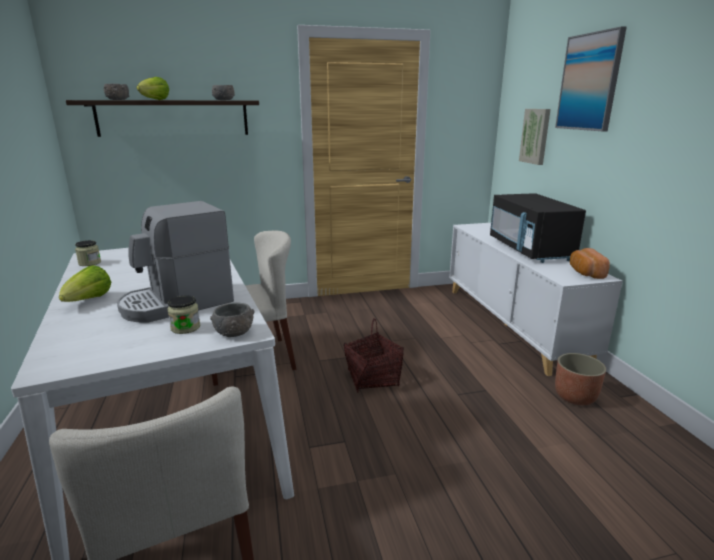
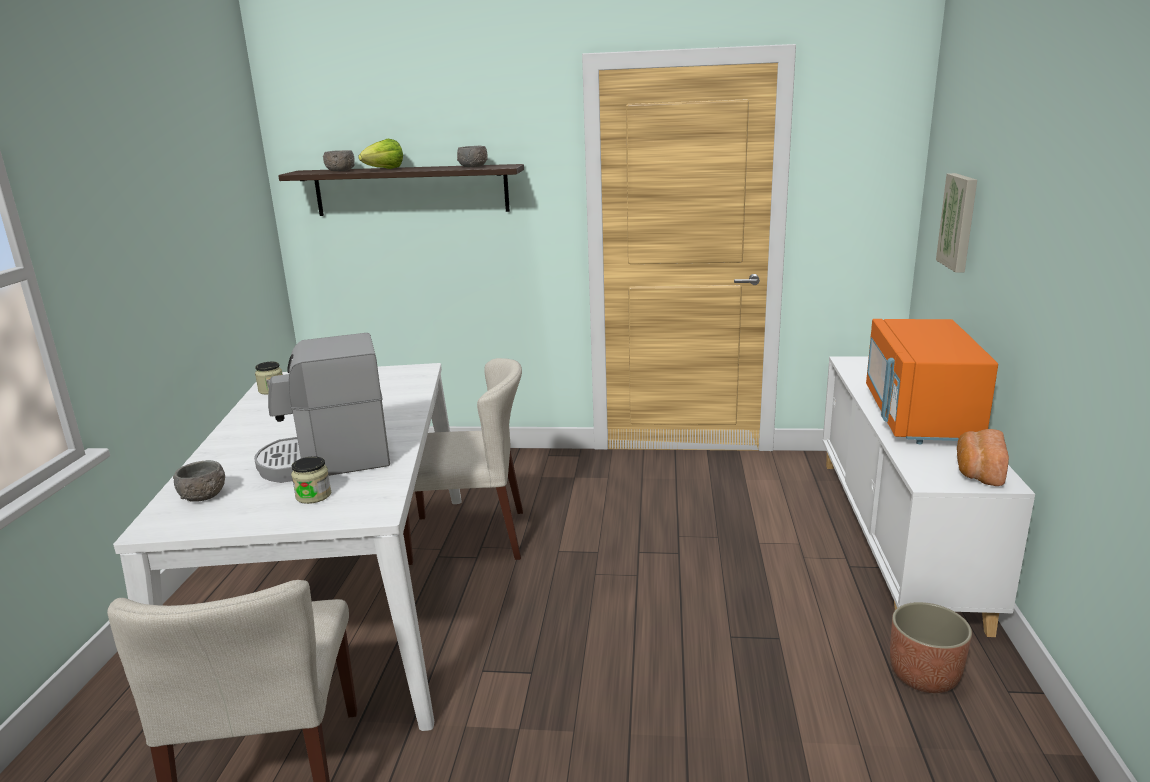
camera: 20 degrees right, 0 degrees up
lettuce [59,265,111,302] -> none
grey bowl [210,302,254,337] -> grey bowl moved to [173,460,225,502]
basket [344,318,404,392] -> none
black microwave [490,193,586,263] -> orange microwave [866,319,998,444]
picture [555,26,627,131] -> none

